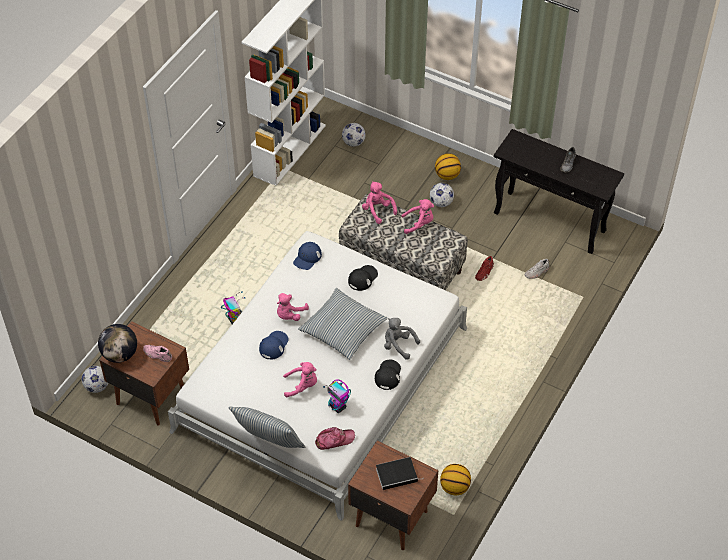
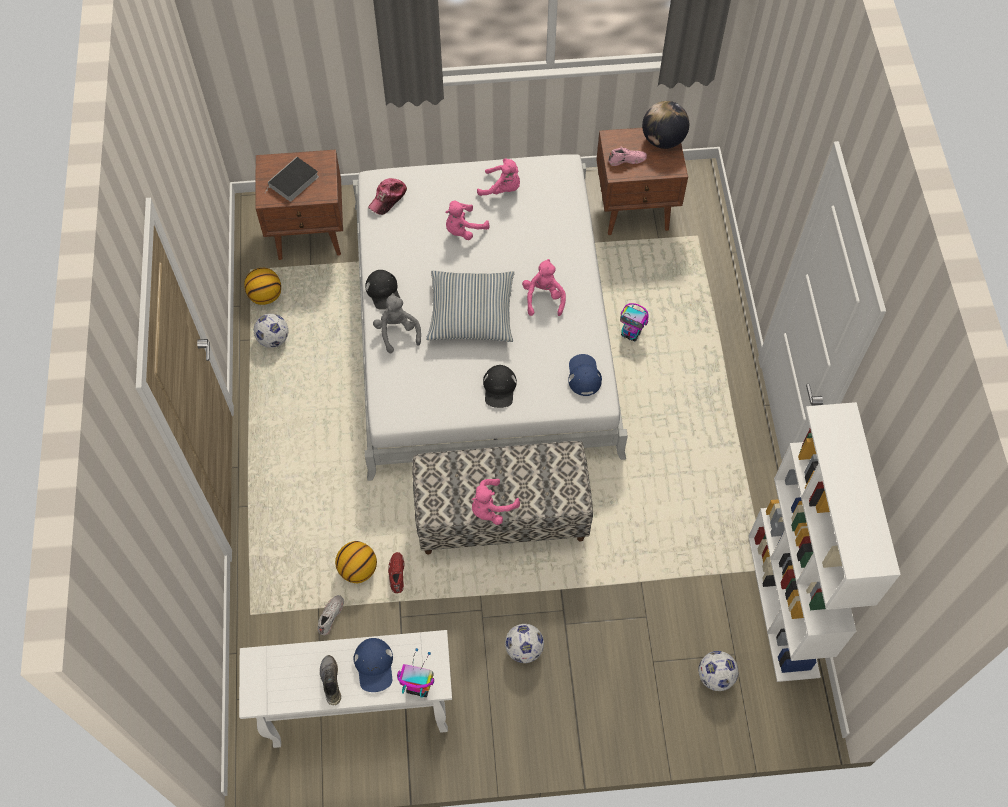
camera: 145 degrees right, 10 degrees up
football [82,366,108,393] -> football moved to [254,314,289,348]
pillow [228,407,305,448] -> none
blue cap [259,331,289,360] -> blue cap moved to [354,638,393,692]
toy robot [323,379,351,413] -> toy robot moved to [397,648,434,698]
pink plush toy [362,181,397,224] -> pink plush toy moved to [477,158,520,196]
grey plush toy [384,318,420,360] -> grey plush toy turned 105 degrees counterclockwise [373,293,421,353]
basketball [435,153,461,180] -> basketball moved to [335,541,377,583]
black console table [494,129,624,254] -> white console table [239,630,452,748]

